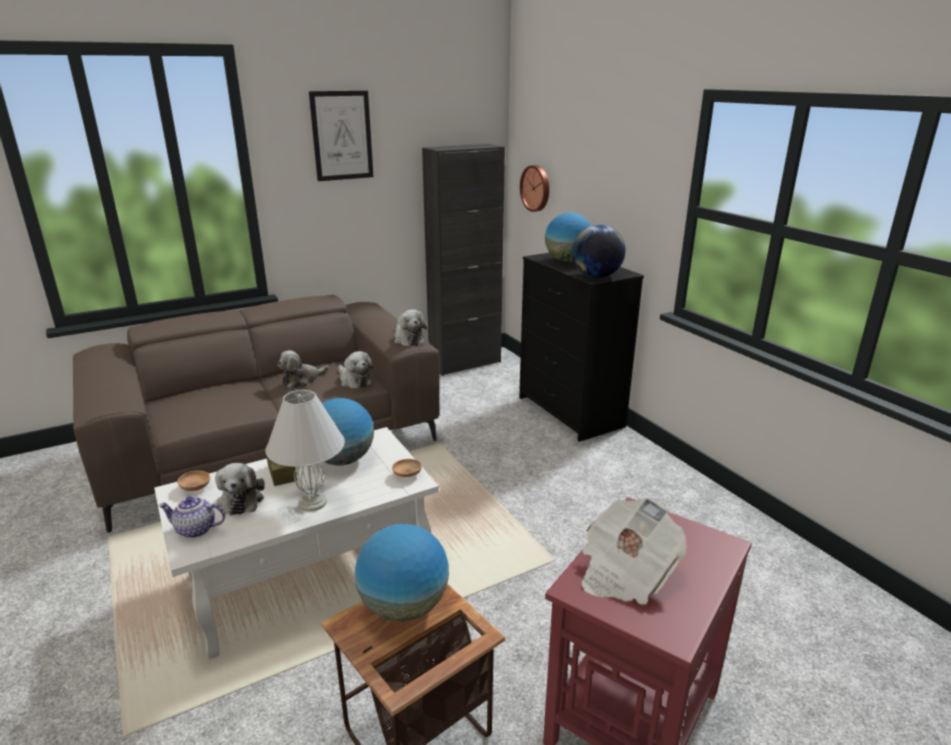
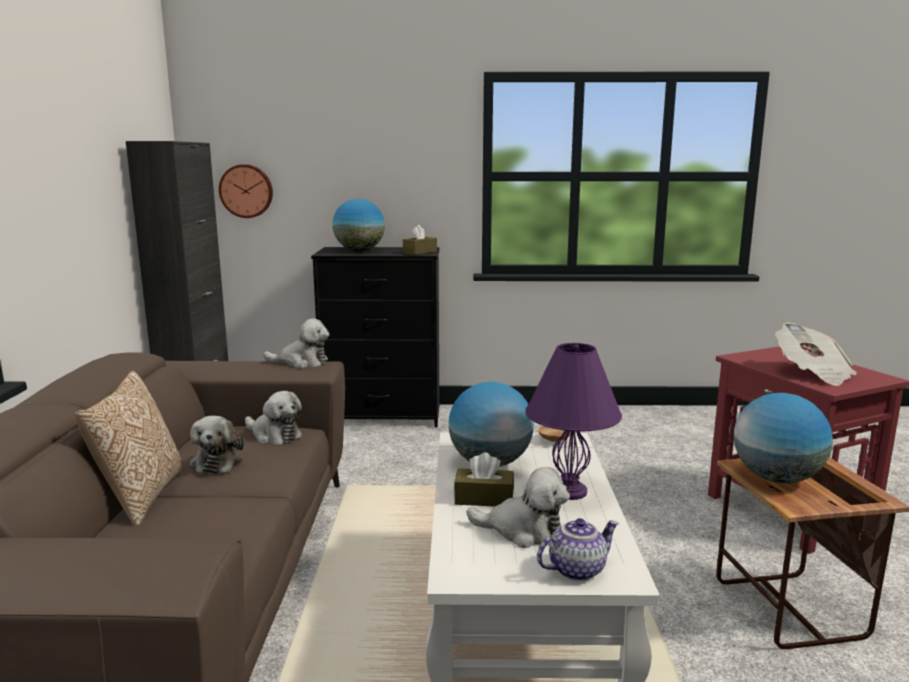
camera: 60 degrees left, 10 degrees down
teapot [158,496,225,538] -> teapot turned 150 degrees counterclockwise [537,518,619,581]
brown bowl [177,471,210,491] -> none
white table lamp [265,390,345,511] -> purple table lamp [525,343,622,500]
picture [309,91,373,181] -> none
plush toy [338,351,373,388] -> plush toy turned 45 degrees clockwise [245,391,302,445]
globe [572,224,626,278] -> brown tissue box [403,225,437,255]
none -> pillow [75,371,183,526]

